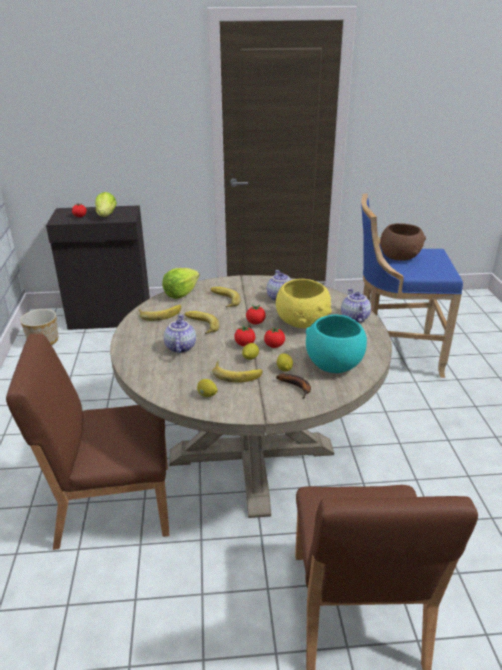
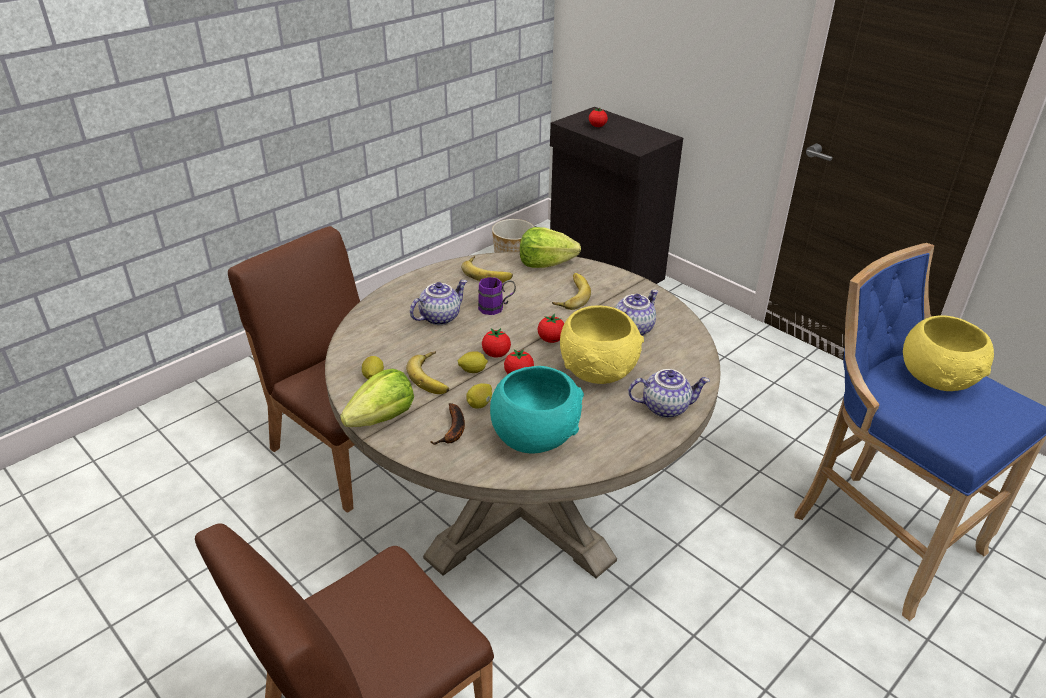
camera: 50 degrees right, 5 degrees up
lettuce [95,192,117,217] -> lettuce moved to [340,369,414,427]
banana [185,311,220,334] -> purple mug [478,277,516,315]
teapot [341,288,371,323] -> teapot turned 45 degrees clockwise [628,369,710,418]
brown bowl [380,223,426,261] -> yellow bowl [903,315,994,391]

